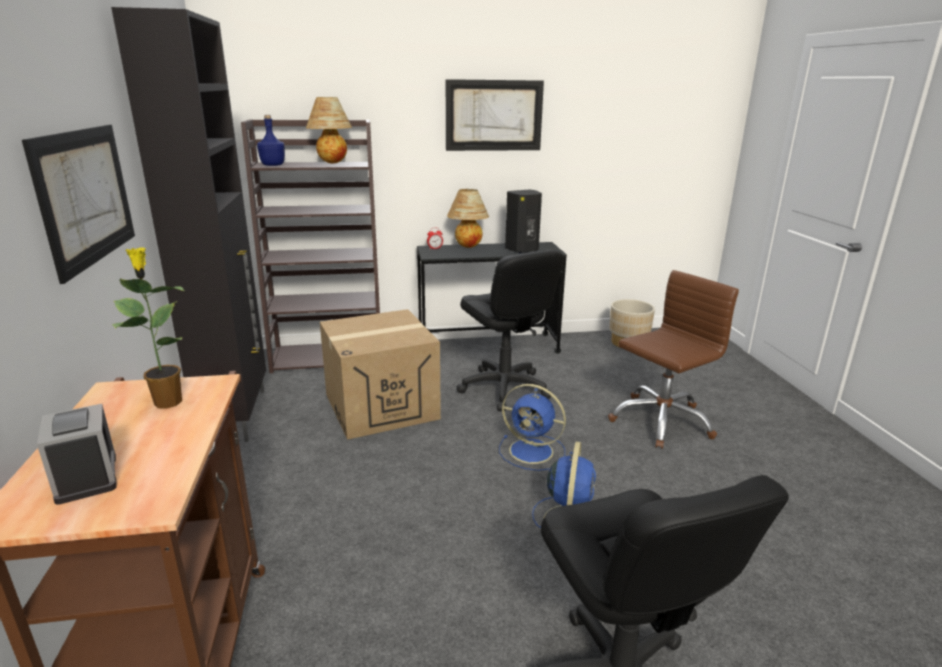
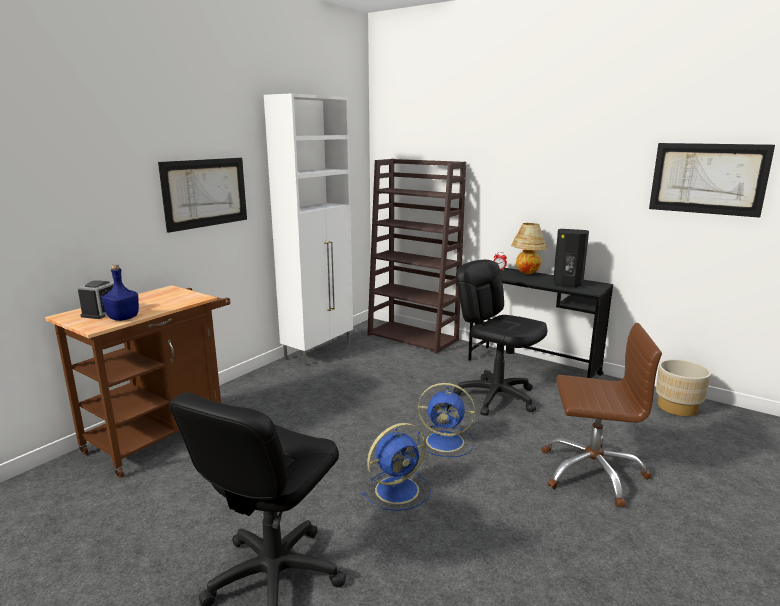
camera: 45 degrees right, 5 degrees down
black cabinet [111,7,266,442] -> white cabinet [264,93,353,366]
potted plant [112,247,184,408] -> none
blue bottle [257,115,285,166] -> blue bottle moved to [102,264,139,321]
table lamp [306,97,352,163] -> none
cardboard box [320,309,441,440] -> none
picture [446,79,544,151] -> picture moved to [649,143,775,218]
black office chair [456,250,564,411] -> black office chair turned 120 degrees clockwise [453,260,547,416]
blue fan [499,384,566,471] -> blue fan turned 60 degrees counterclockwise [417,383,475,457]

